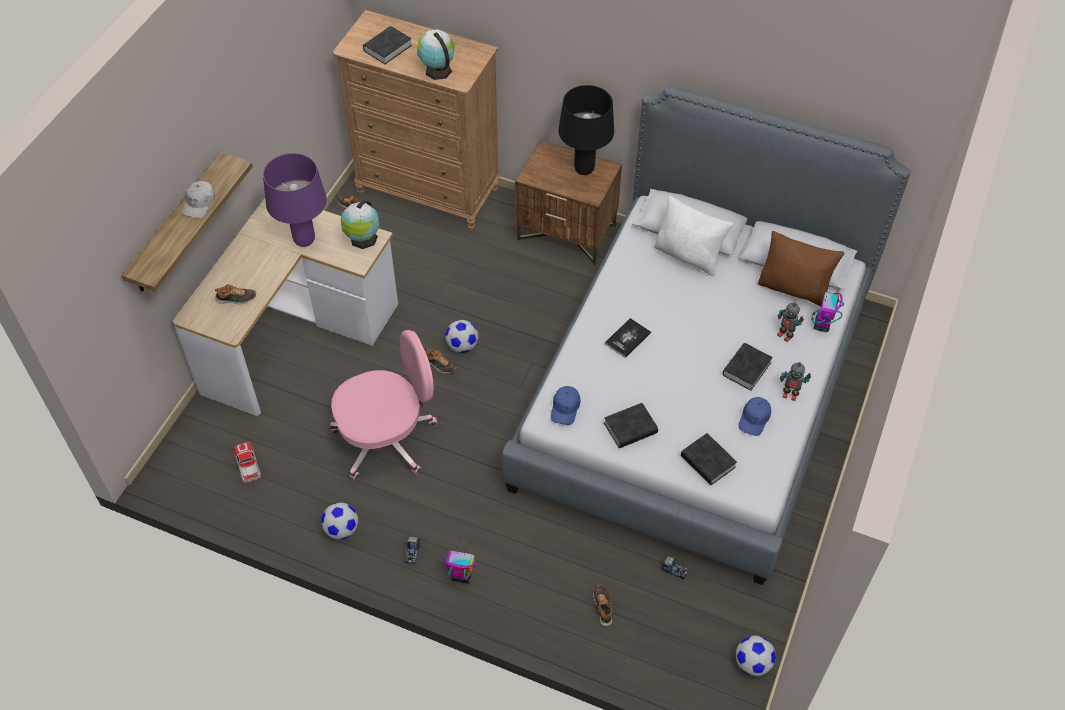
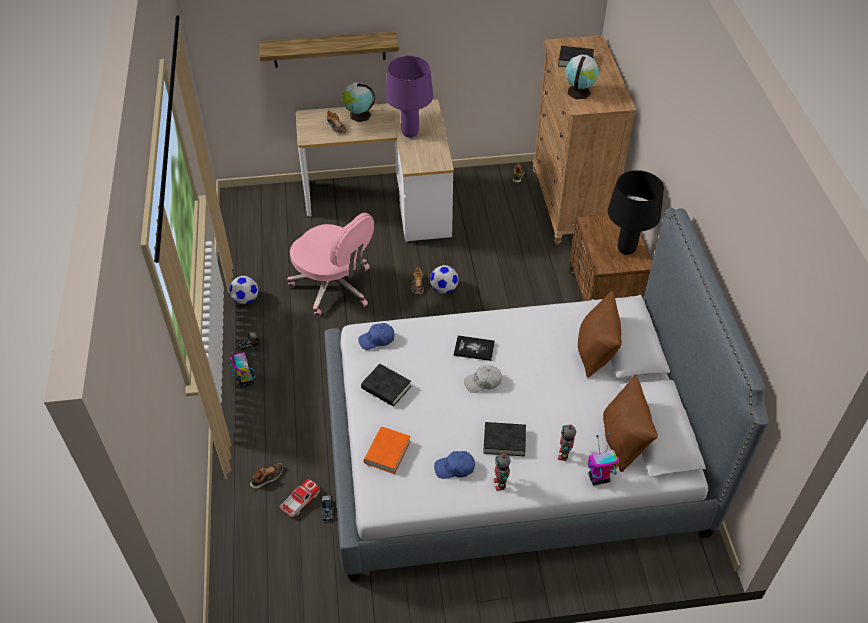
camera: 60 degrees right, 5 degrees down
white cap [182,181,215,219] -> white cap moved to [464,365,502,393]
toy car [233,442,261,483] -> toy car moved to [280,479,320,517]
globe [341,201,379,249] -> globe moved to [342,83,375,122]
white pillow [654,195,734,276] -> brown pillow [578,290,622,378]
black book [681,433,737,485] -> orange book [364,427,411,474]
football [736,635,776,676] -> none

